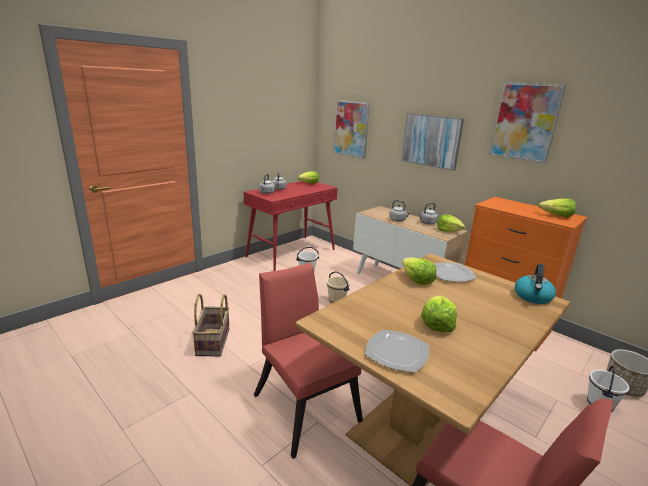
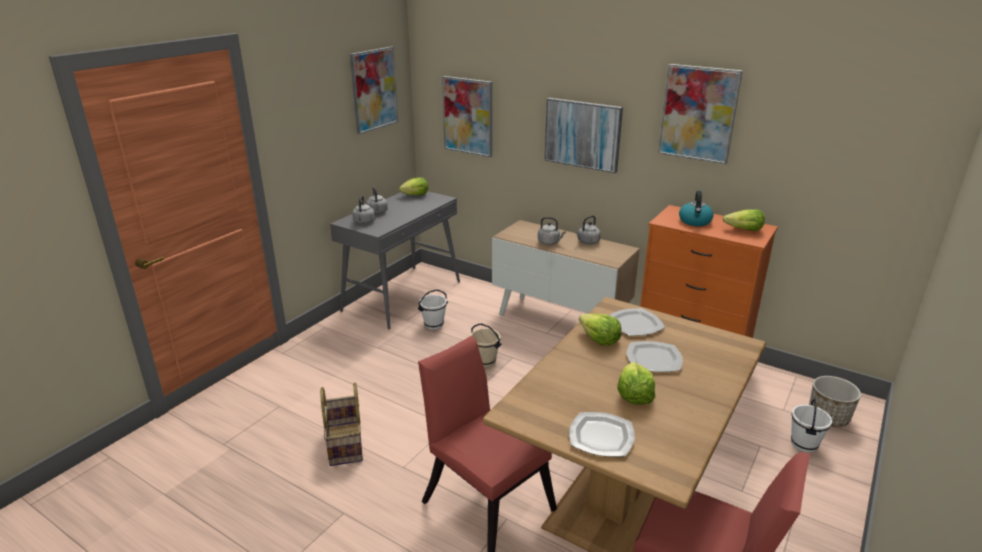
camera: 10 degrees left, 5 degrees up
red console table [244,181,338,271] -> grey console table [330,191,460,329]
lettuce [437,214,465,232] -> none
kettle [515,264,556,304] -> kettle moved to [679,191,714,226]
none -> picture [350,47,398,134]
none -> plate [627,341,683,372]

